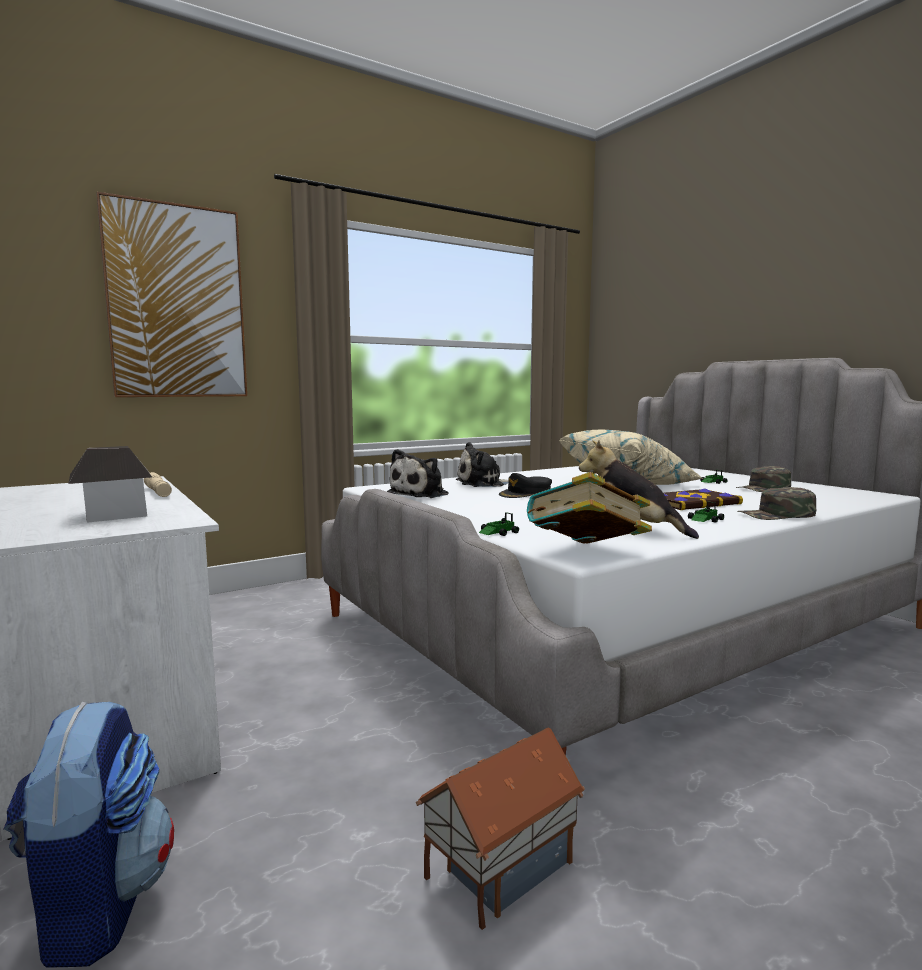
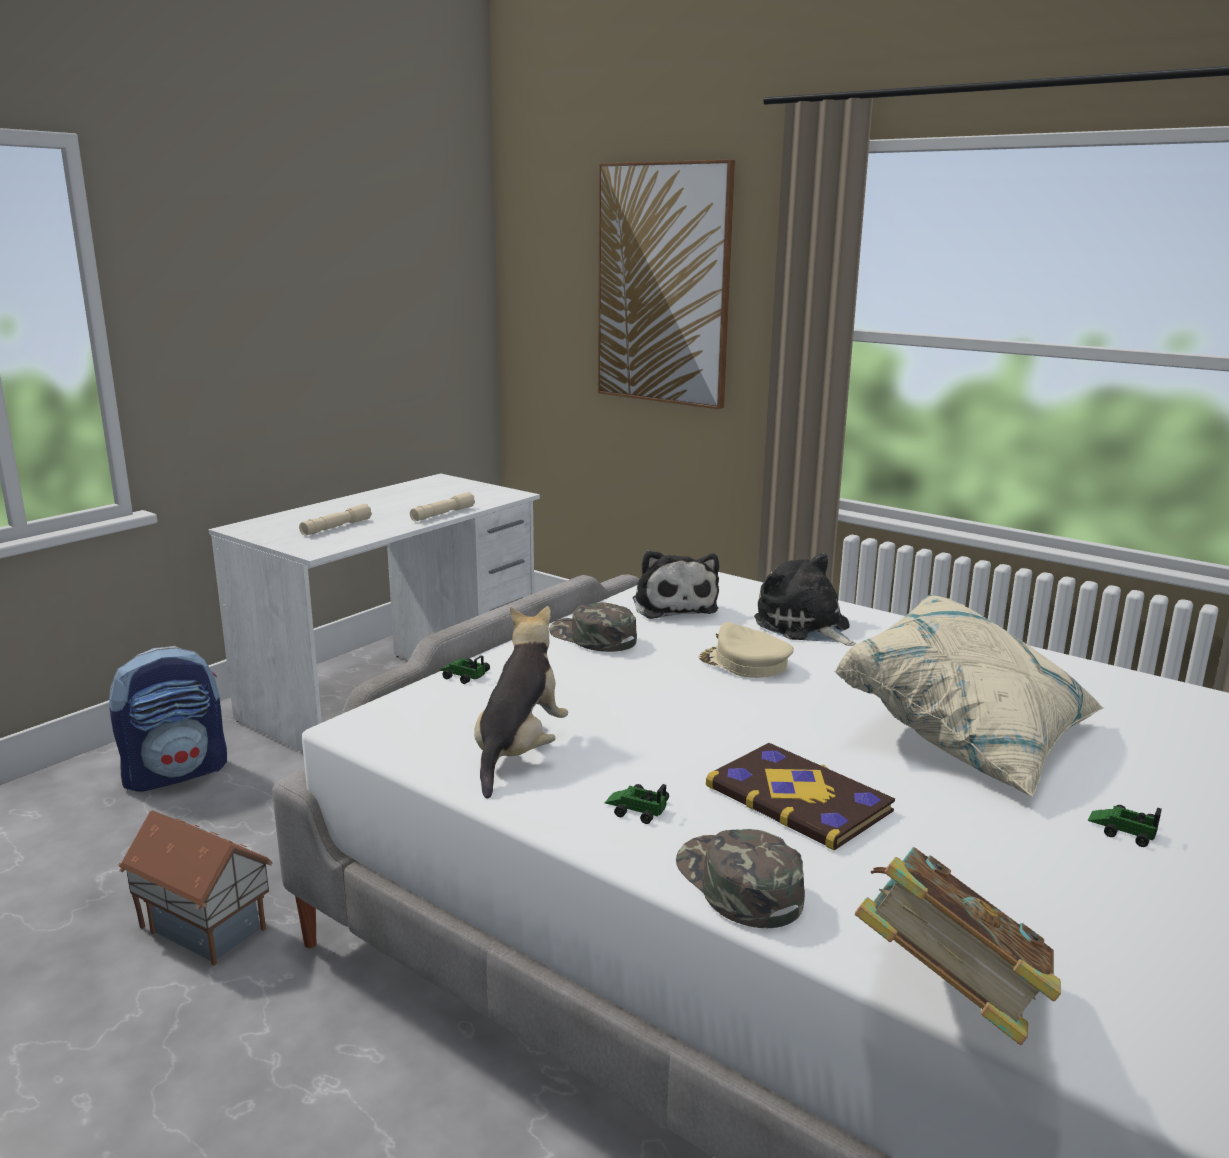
camera: 70 degrees right, 10 degrees up
toy house [68,446,152,523] -> beige flashlight [299,504,372,536]
plush toy [387,449,449,498] -> plush toy turned 120 degrees counterclockwise [633,550,719,619]
black cap [499,473,552,498] -> beige cap [698,622,794,678]
book [527,472,652,544] -> book moved to [855,847,1061,1045]
green cap [736,466,791,492] -> green cap moved to [549,602,637,652]

